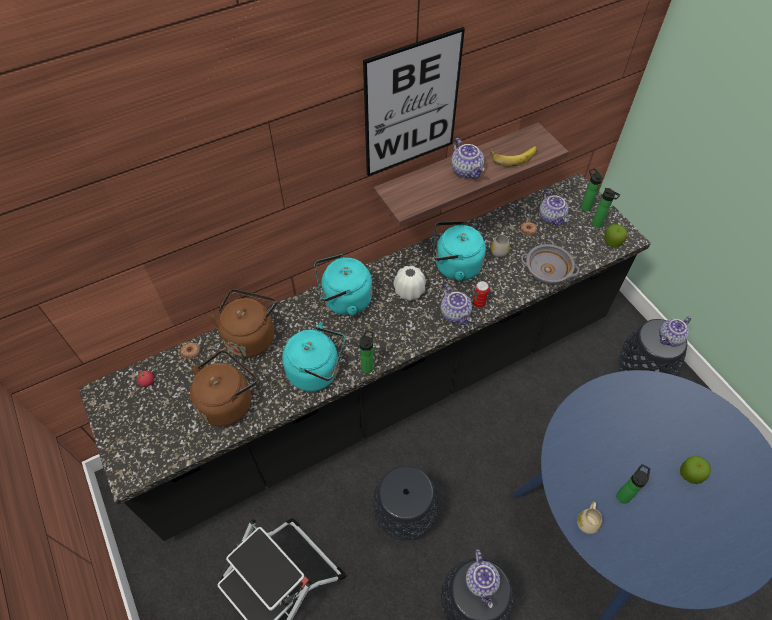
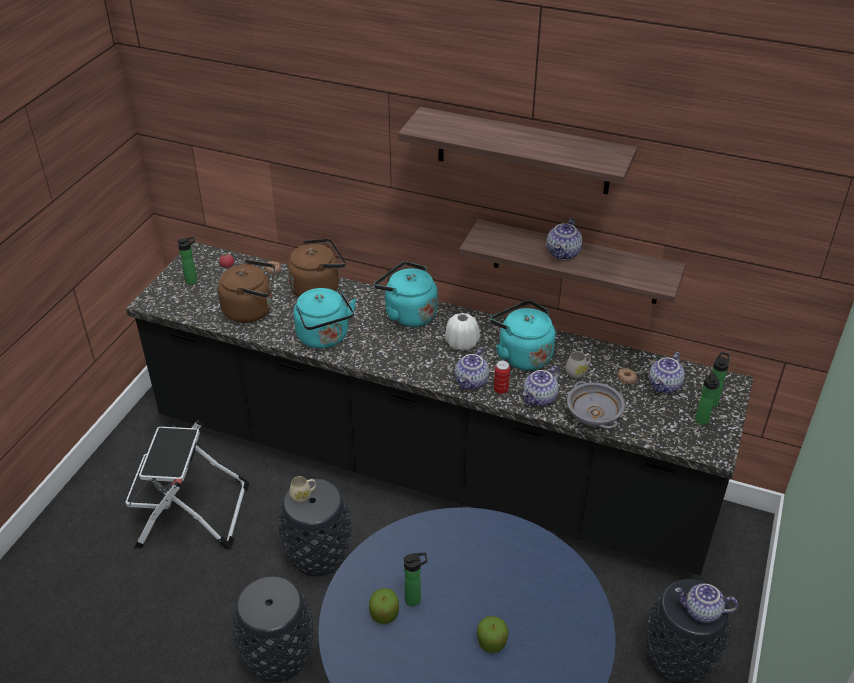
camera: 50 degrees right, 15 degrees down
bottle [359,330,374,373] -> bottle moved to [177,237,197,285]
picture [363,27,465,176] -> shelf [398,107,637,195]
teapot [466,549,500,608] -> teapot moved to [523,366,559,406]
banana [490,146,537,167] -> none
beige mug [577,502,602,534] -> beige mug moved to [289,476,316,502]
apple [604,224,627,248] -> apple moved to [369,588,399,624]

